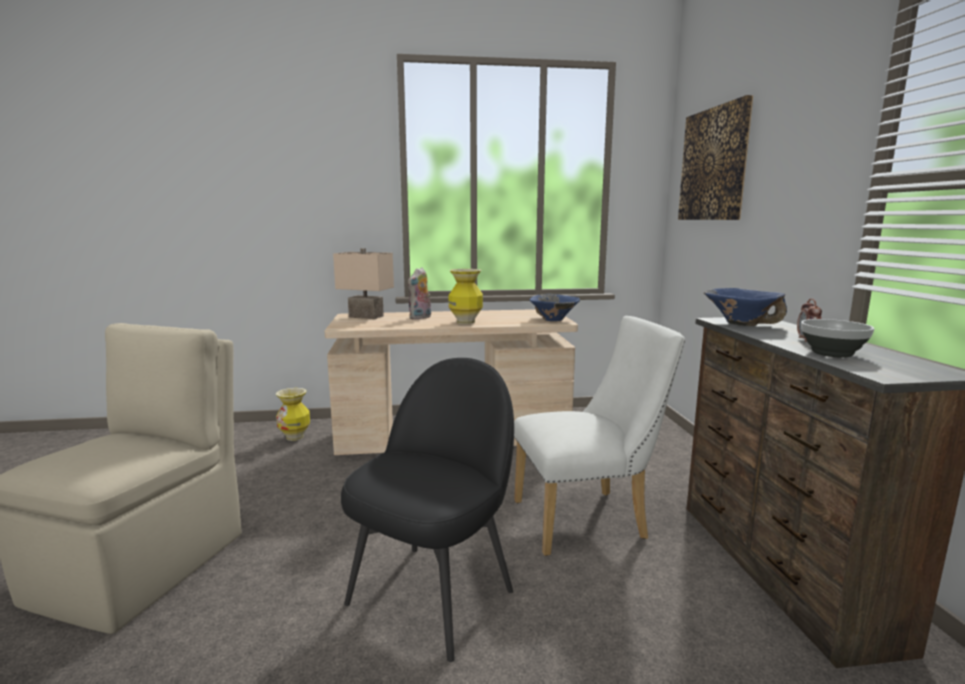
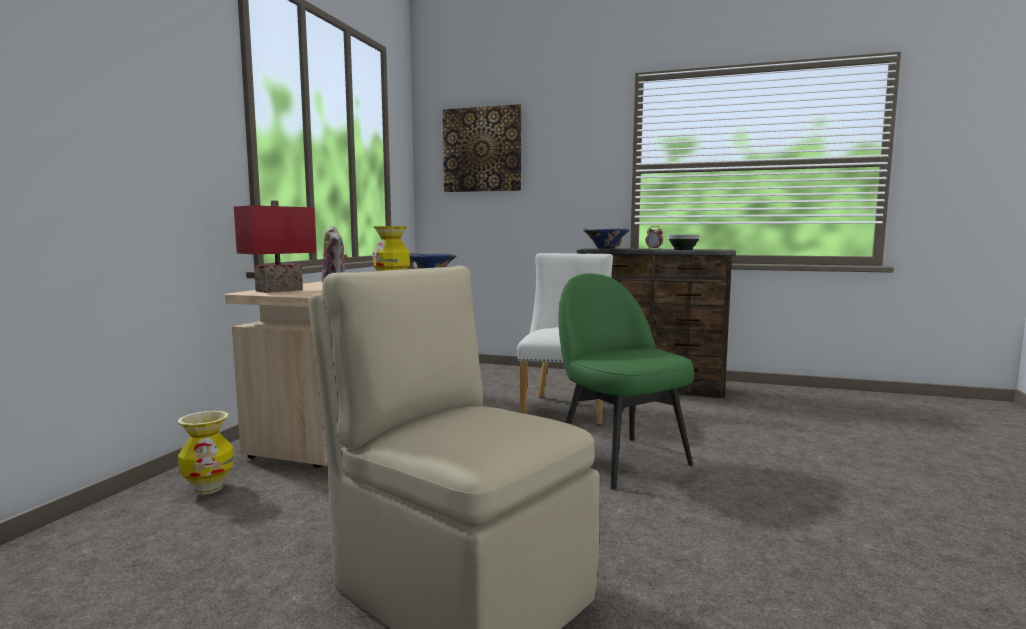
camera: 65 degrees left, 5 degrees down
beige table lamp [333,248,394,319] -> red table lamp [234,201,317,293]
black chair [341,358,514,662] -> green chair [558,273,694,489]

